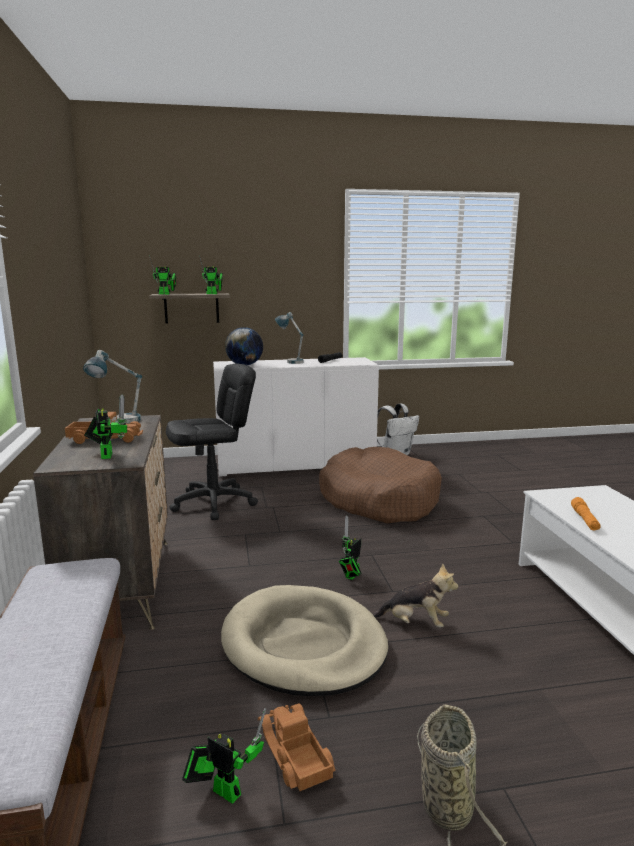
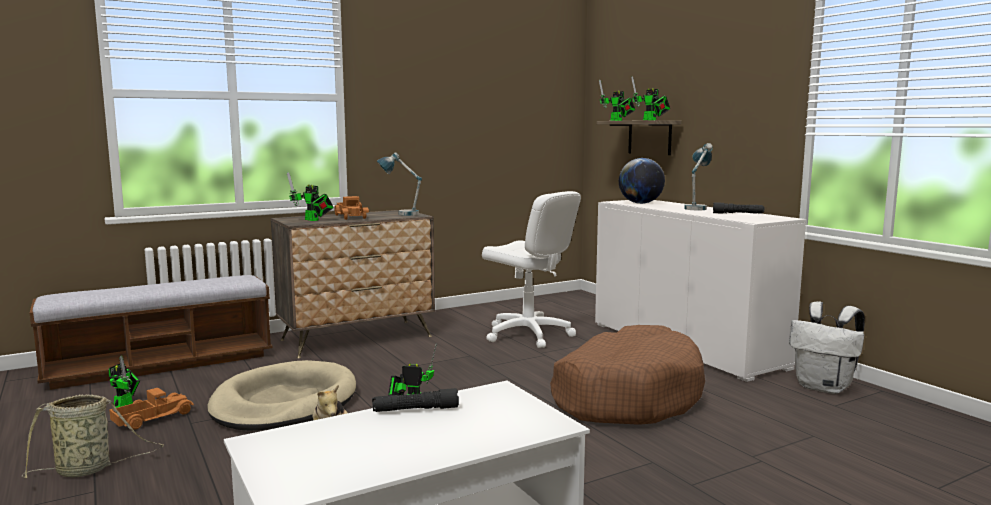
camera: 70 degrees right, 5 degrees down
toy robot [84,394,128,459] -> toy robot turned 75 degrees clockwise [287,171,334,221]
black office chair [166,364,258,520] -> white office chair [482,191,581,348]
orange flashlight [571,497,601,530] -> black flashlight [372,388,459,412]

